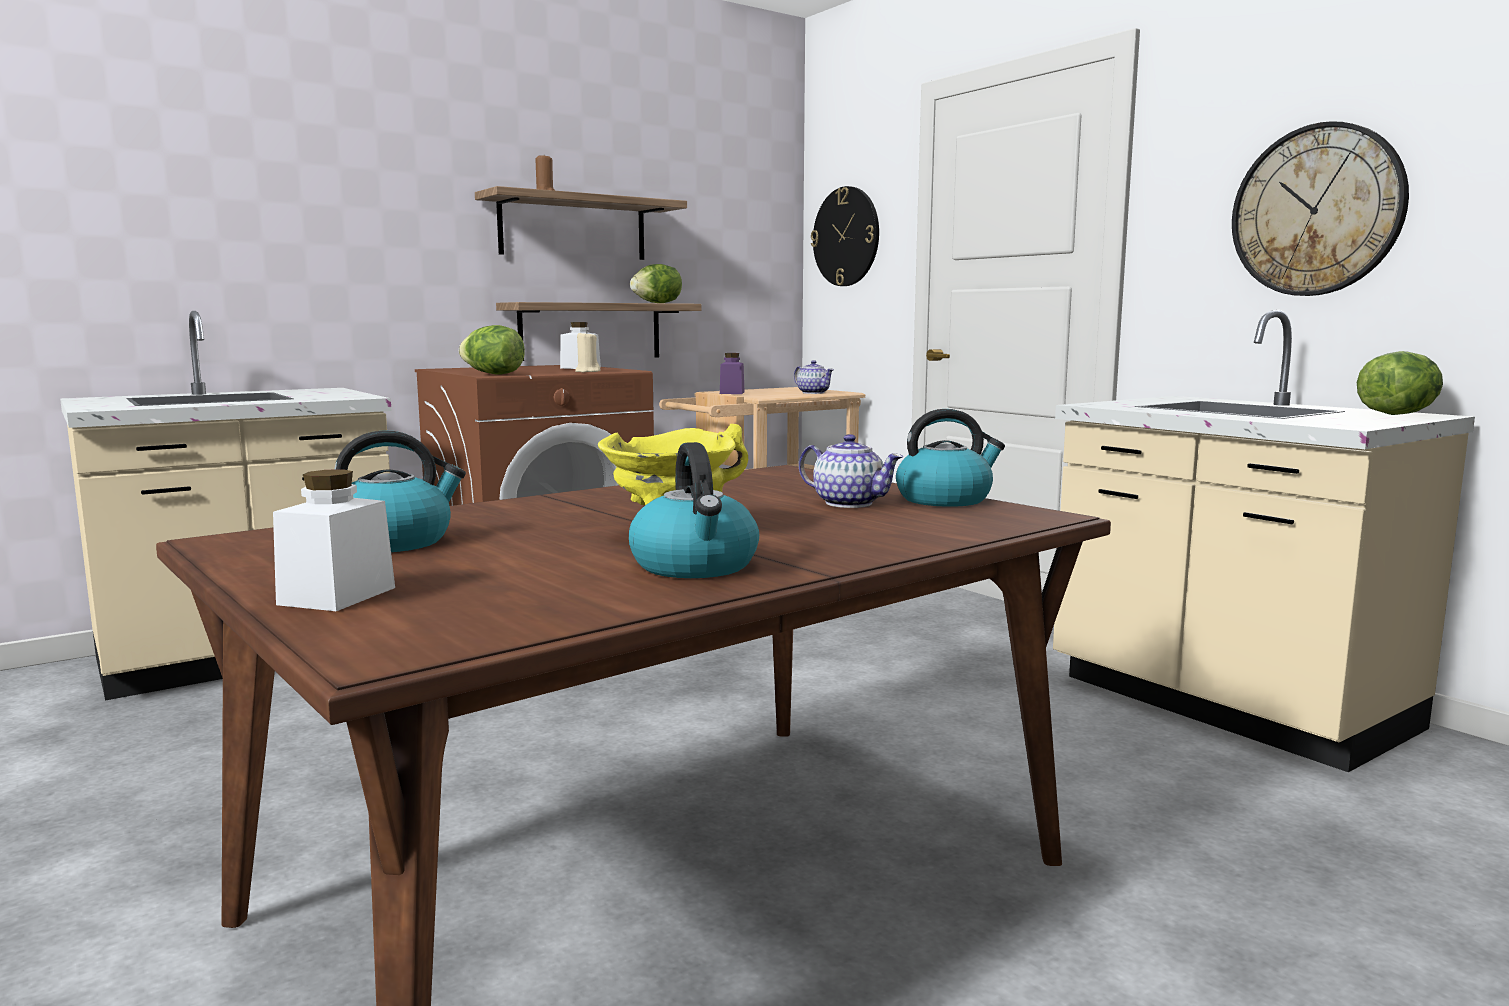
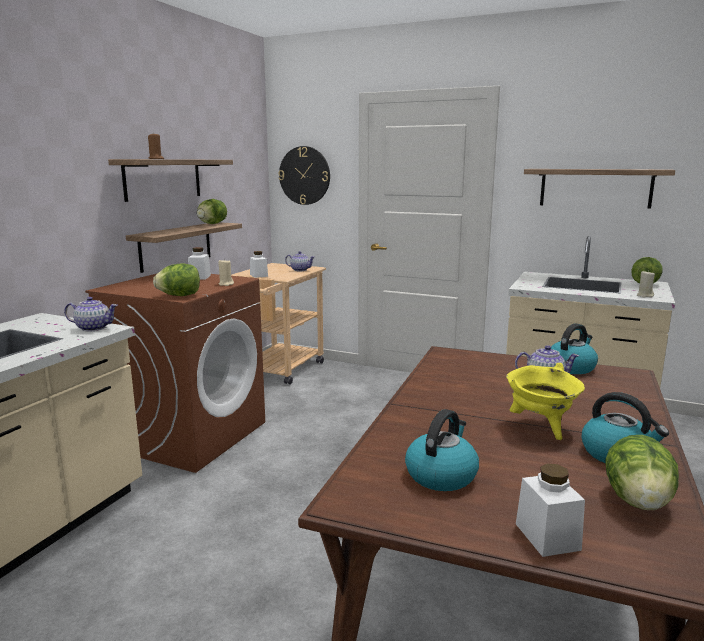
camera: 30 degrees left, 5 degrees up
purple jar [720,353,745,394] -> white jar [250,251,268,278]
wall clock [1232,121,1409,296] -> shelf [524,169,675,209]
none -> teapot [64,297,118,331]
none -> lettuce [605,435,679,510]
none -> beige candle [637,270,655,297]

